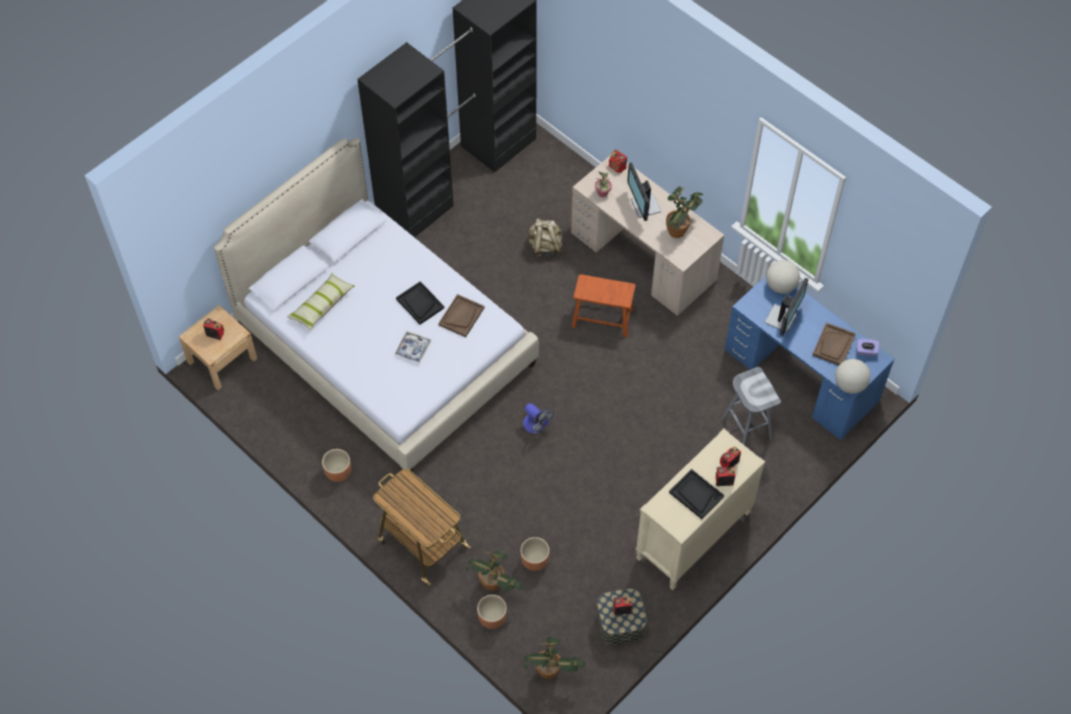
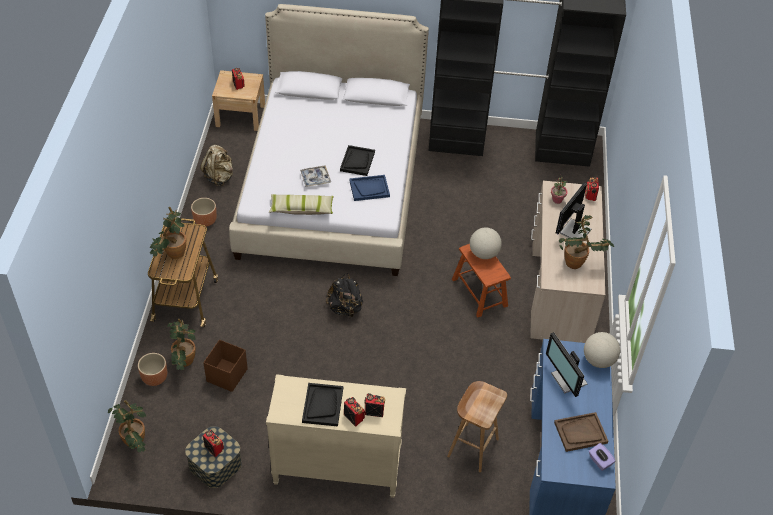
camera: 50 degrees right, 10 degrees down
pillow [287,273,355,330] -> pillow moved to [269,194,333,215]
brown tray [438,294,485,337] -> blue tray [350,175,390,201]
brown planter [520,537,550,571] -> brown storage box [203,339,248,392]
fan [523,403,554,433] -> black backpack [326,273,364,318]
beige backpack [529,218,564,257] -> beige backpack moved to [200,145,233,186]
grey stool [722,367,781,445] -> brown stool [447,381,507,472]
monitor [765,278,808,336] -> monitor turned 75 degrees clockwise [546,332,587,397]
globe [835,359,871,394] -> globe moved to [470,228,502,259]
none -> potted plant [150,207,186,259]

